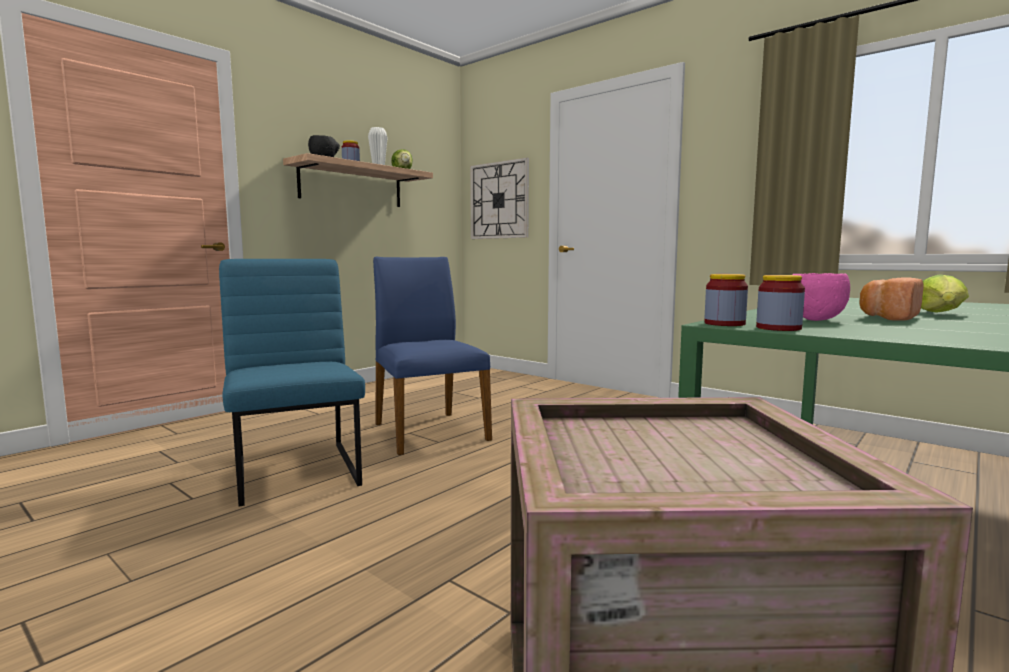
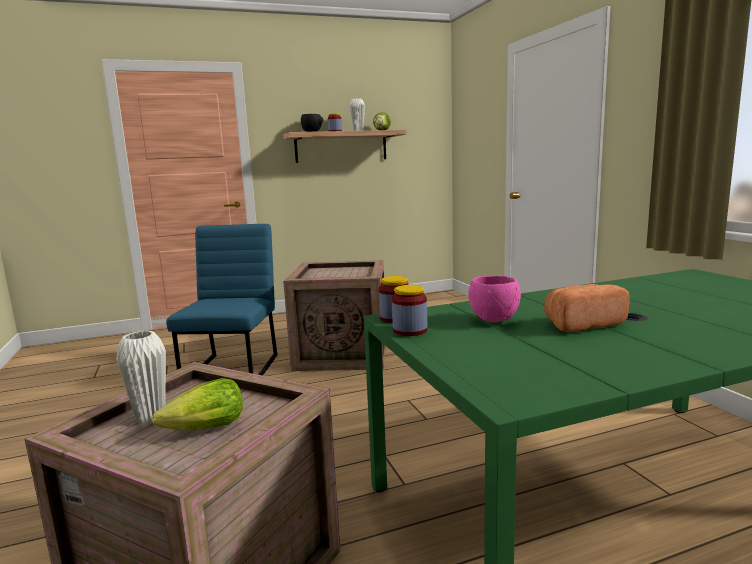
camera: 30 degrees right, 5 degrees up
blue chair [373,257,492,455] -> crate [283,260,386,371]
wall clock [470,158,529,239] -> none
lettuce [921,274,969,313] -> lettuce moved to [152,378,243,430]
none -> white vase [116,331,166,425]

